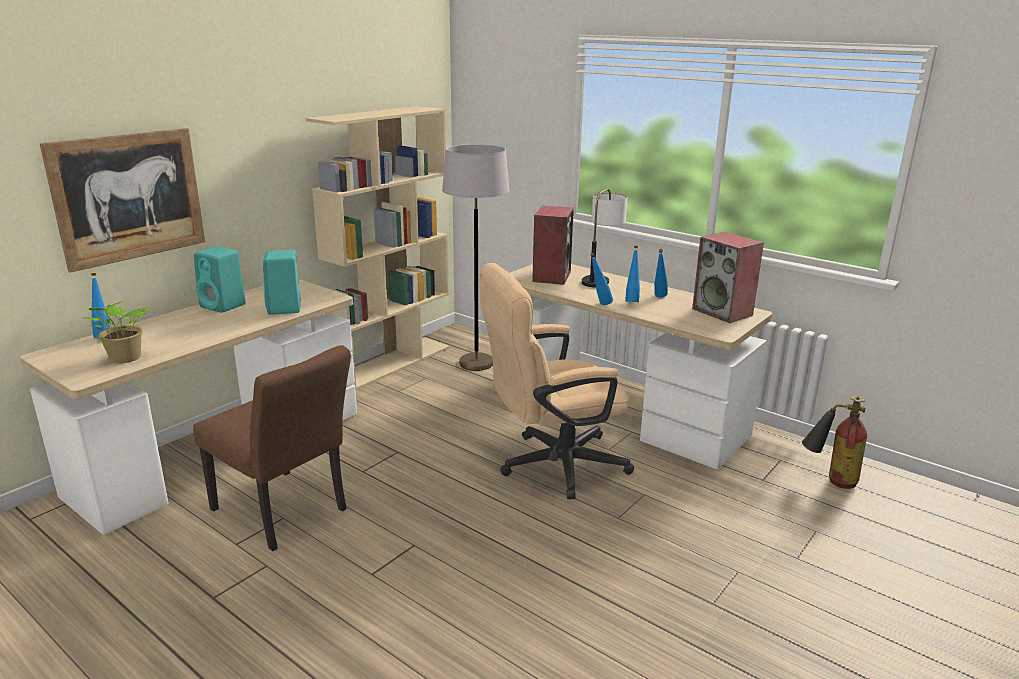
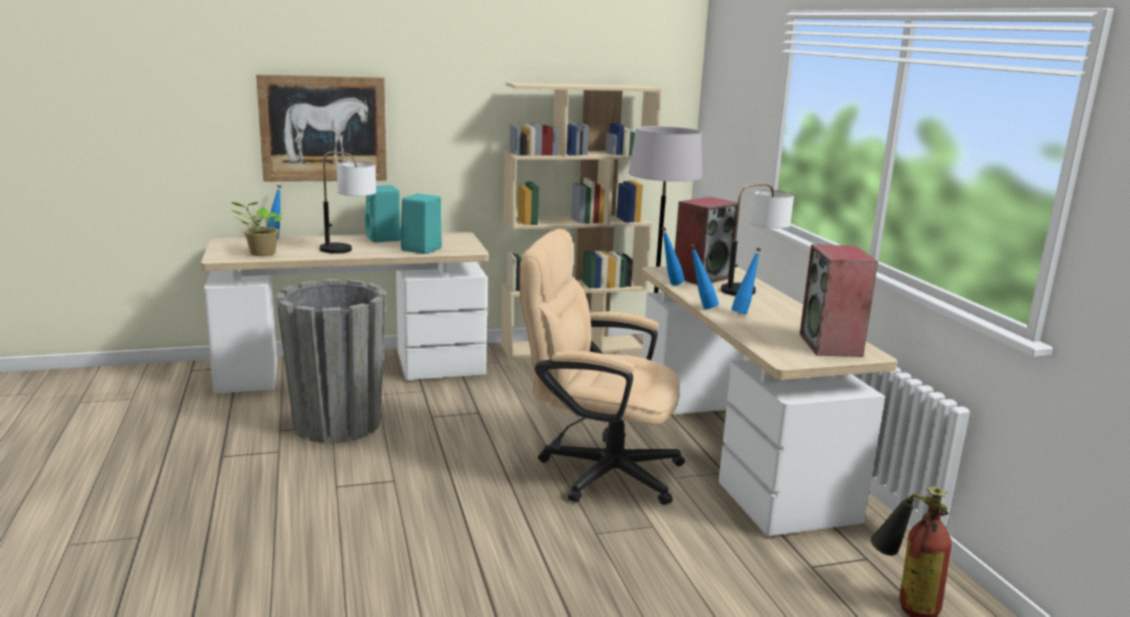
camera: 35 degrees right, 5 degrees down
brown chair [193,345,351,551] -> grey planter [276,279,386,443]
blue bottle [654,249,668,298] -> blue bottle moved to [662,228,685,285]
none -> table lamp [320,151,376,254]

